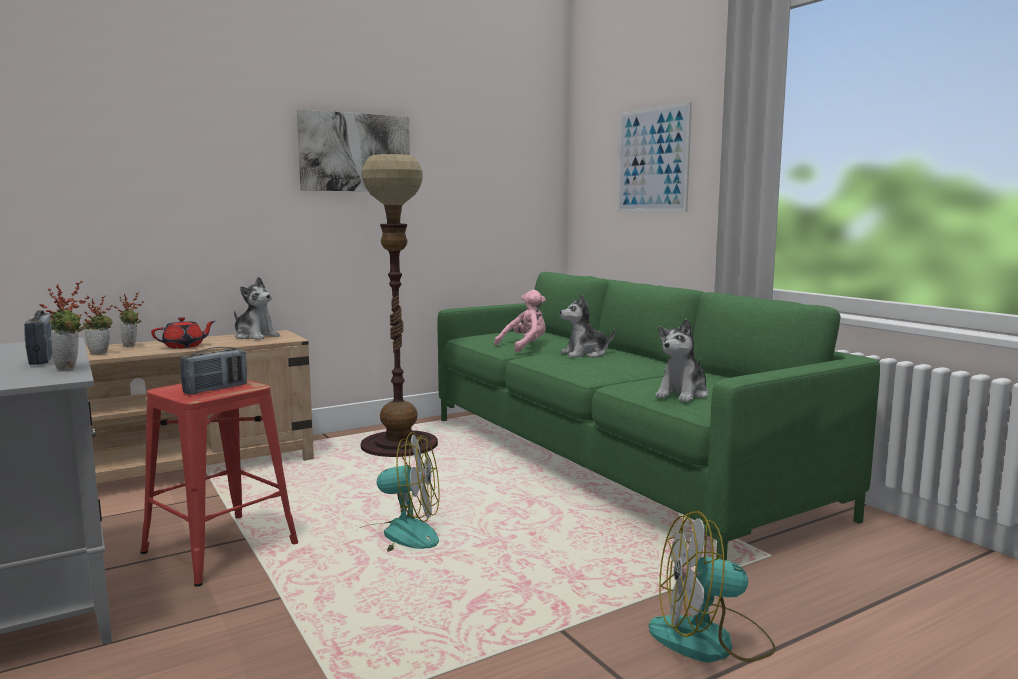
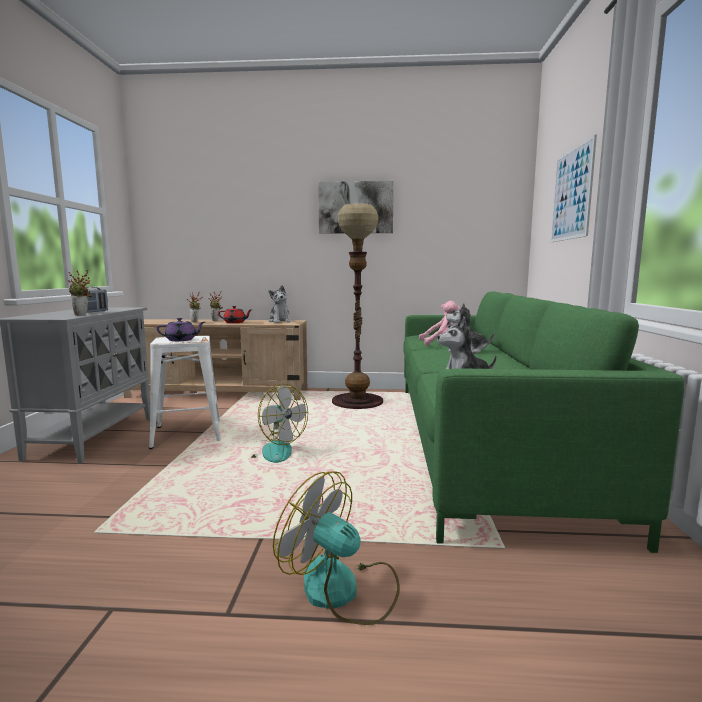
camera: 35 degrees right, 0 degrees up
red stool [141,380,298,587] -> white stool [149,336,221,449]
radio [181,347,247,394] -> purple teapot [157,318,205,341]

